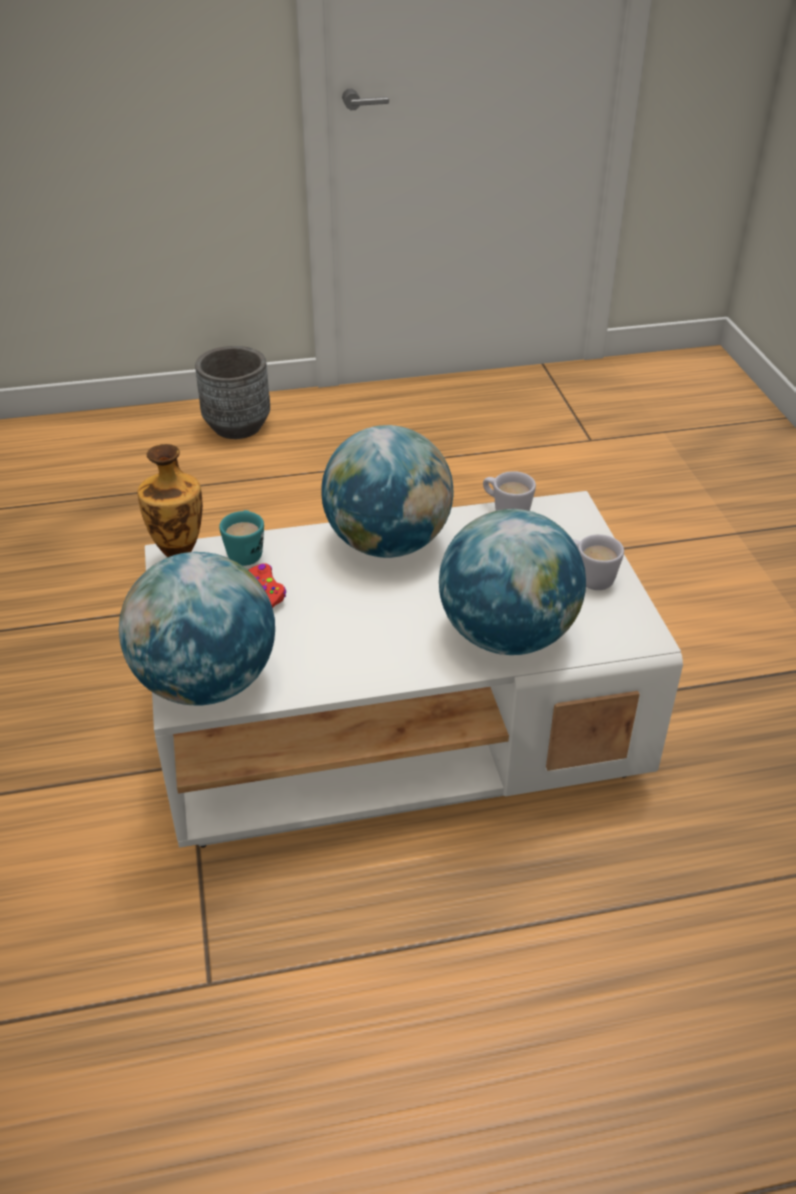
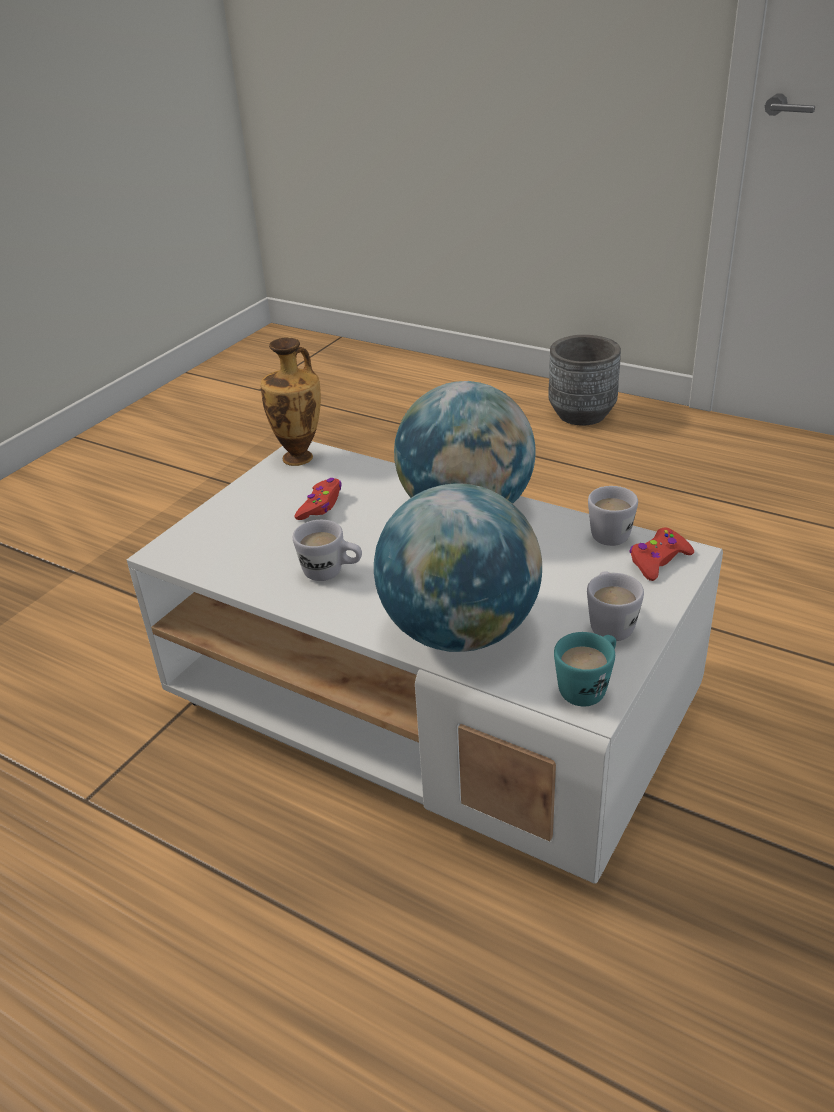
camera: 45 degrees right, 5 degrees down
globe [119,552,275,705] -> none
turquoise mug [219,510,264,566] -> turquoise mug moved to [554,632,616,706]
none -> white mug [293,520,362,581]
none -> red game controller [629,528,694,581]

